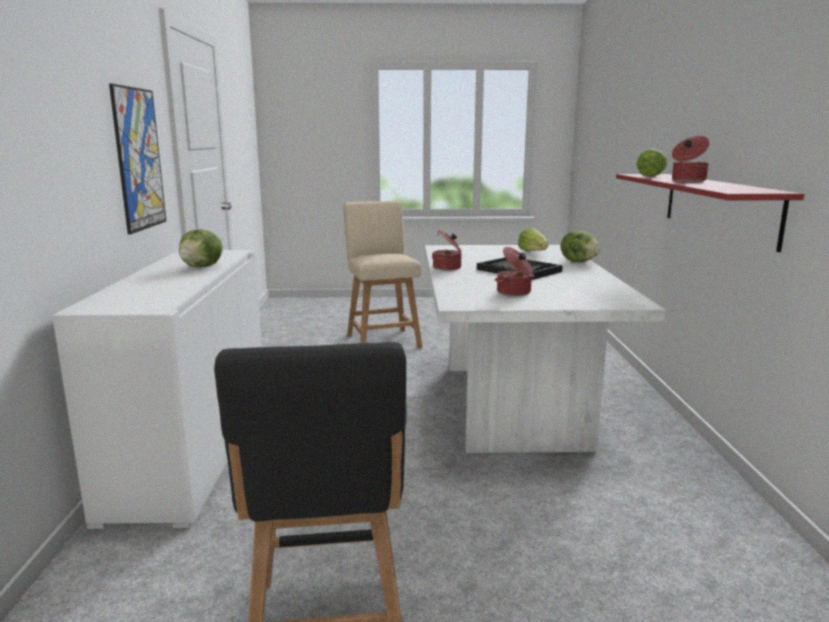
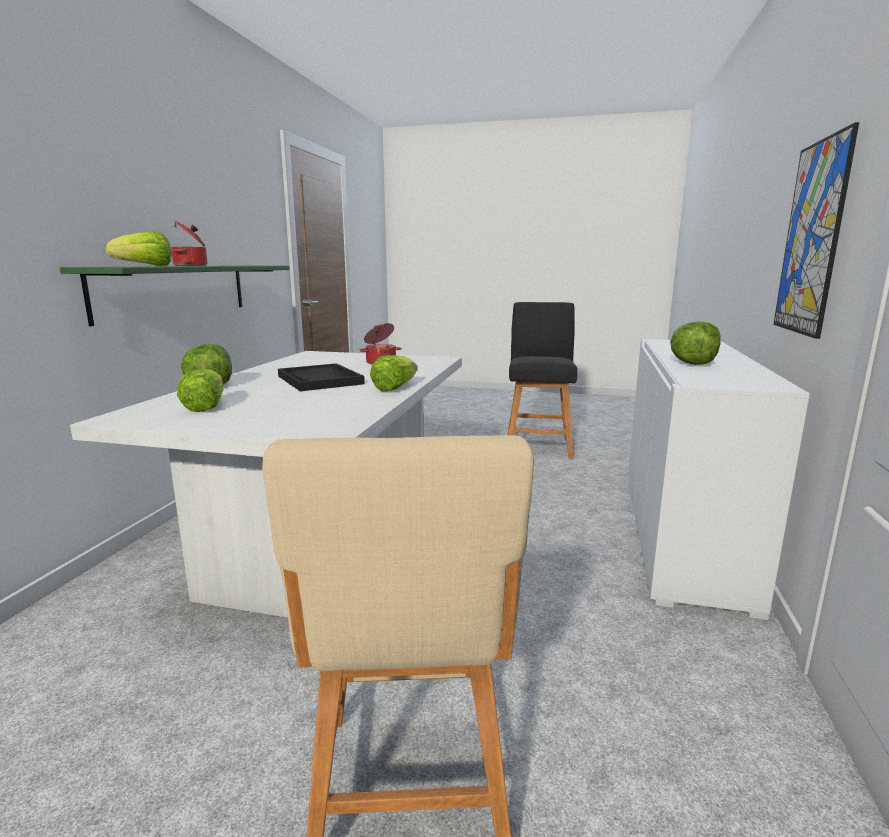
camera: 165 degrees left, 0 degrees up
cooking pot [432,230,461,270] -> lettuce [370,355,418,391]
red shelf [616,174,804,252] -> green shelf [60,266,290,326]

